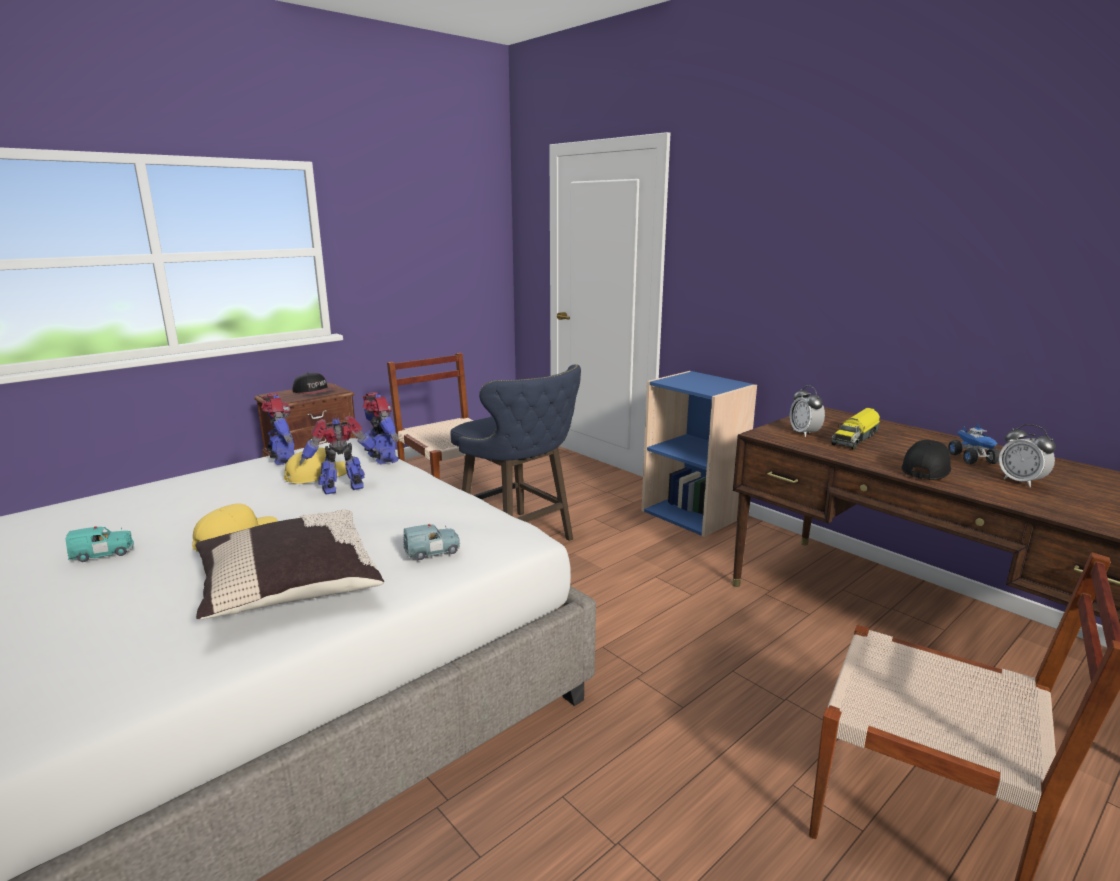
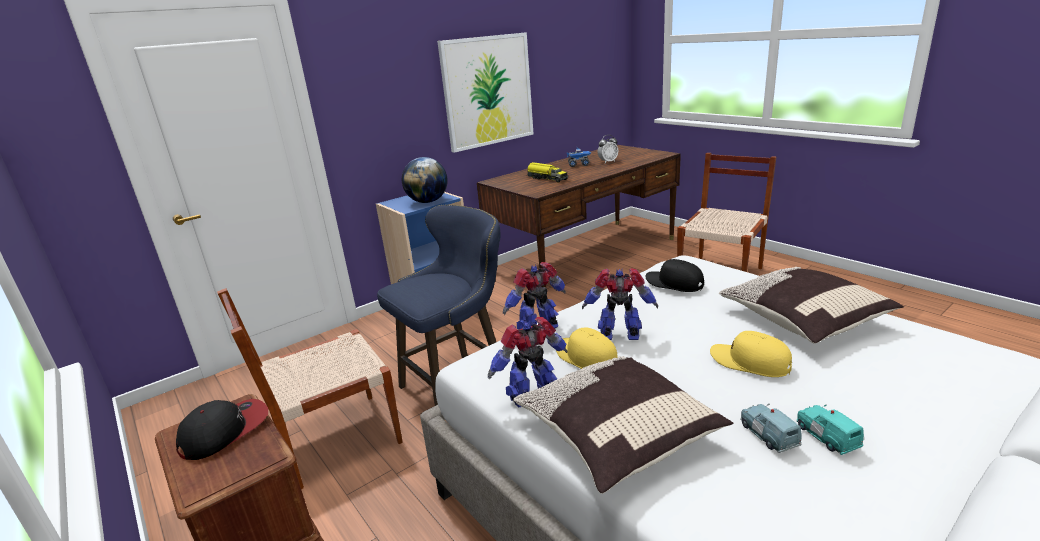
camera: 85 degrees left, 5 degrees up
toy robot [300,416,378,495] -> toy robot turned 120 degrees clockwise [582,268,658,340]
blue toy car [403,524,460,560] -> blue toy car moved to [741,404,802,453]
alarm clock [790,385,825,437] -> none
black cap [902,440,951,480] -> black cap moved to [645,259,704,292]
none -> globe [402,157,448,203]
none -> picture [437,32,534,153]
none -> pillow [513,356,734,494]

